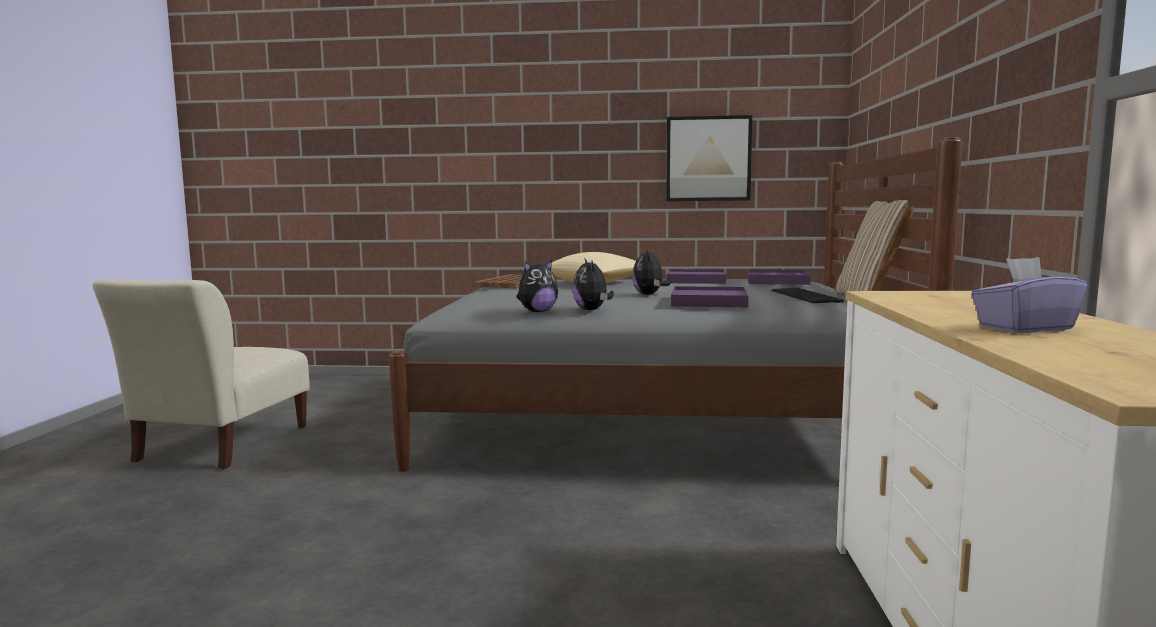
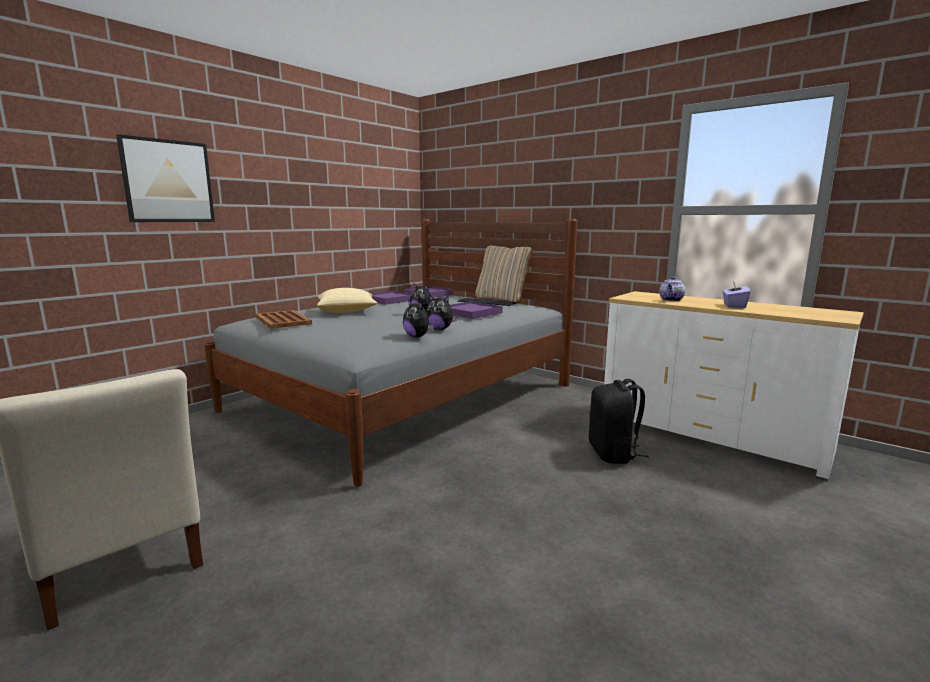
camera: 55 degrees left, 5 degrees up
plush toy [516,260,558,312] -> plush toy turned 135 degrees clockwise [403,300,434,338]
picture [666,115,752,201] -> picture moved to [116,134,215,222]
none -> black backpack [589,379,649,464]
none -> teapot [659,277,685,301]

